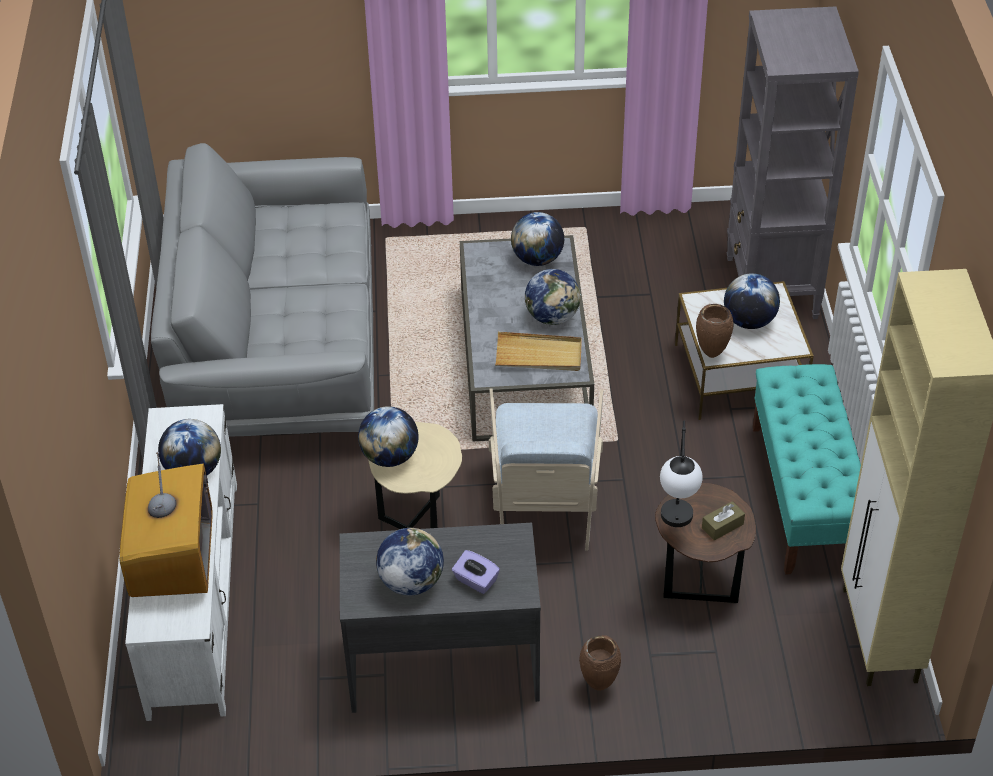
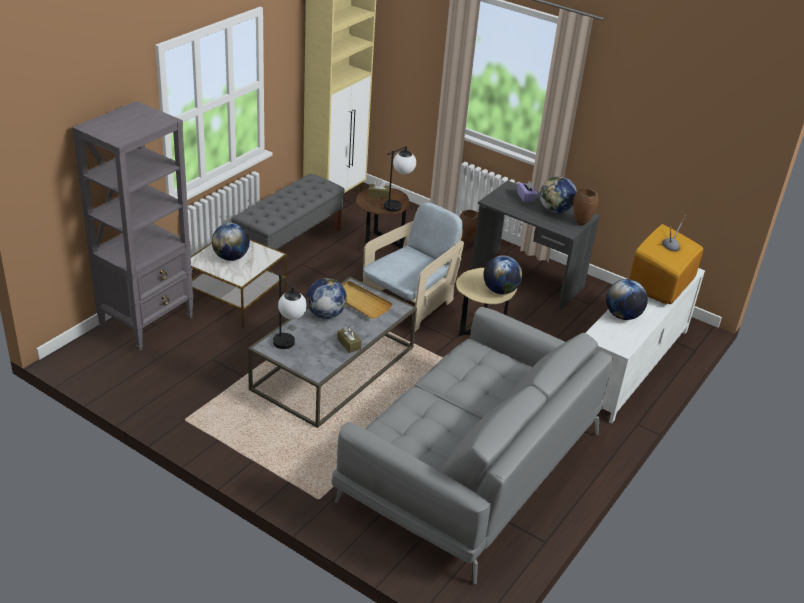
camera: 145 degrees left, 10 degrees down
globe [511,212,564,266] -> table lamp [273,272,307,349]
brown vase [696,304,733,358] -> brown vase moved to [573,187,598,225]
turquoise bench [752,364,861,575] -> grey bench [231,174,345,270]
none -> brown tissue box [337,327,362,353]

